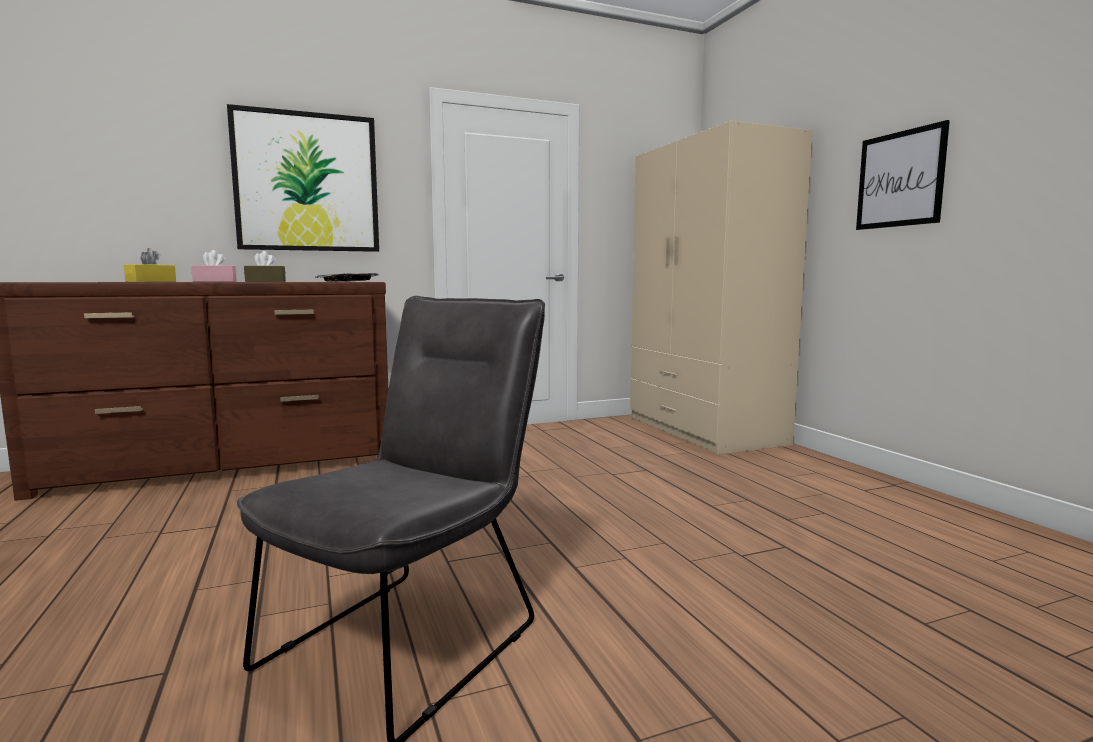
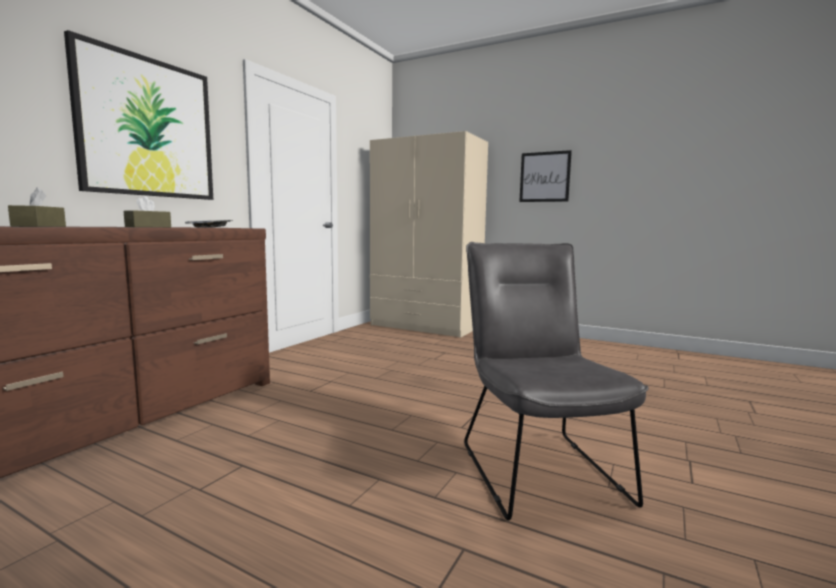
camera: 40 degrees left, 0 degrees up
yellow tissue box [124,248,176,282] -> brown tissue box [8,187,66,227]
pink tissue box [191,250,237,282] -> none

